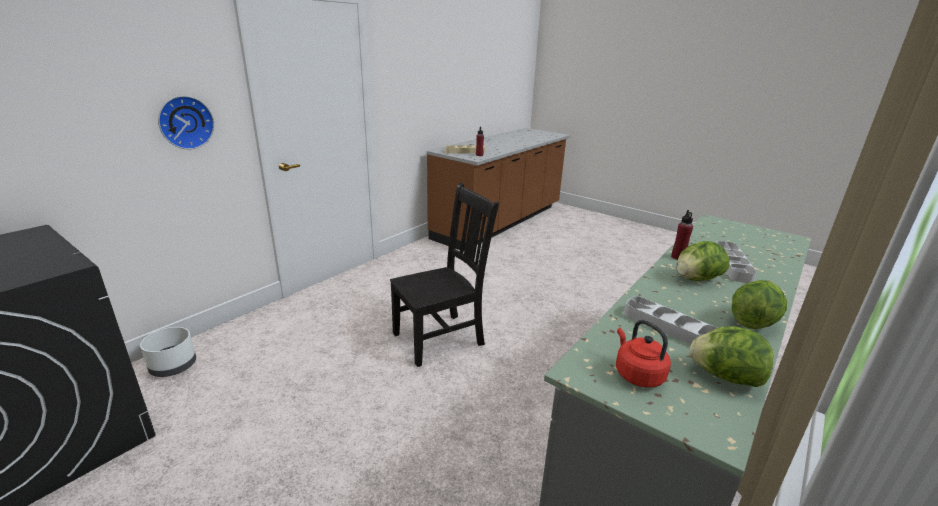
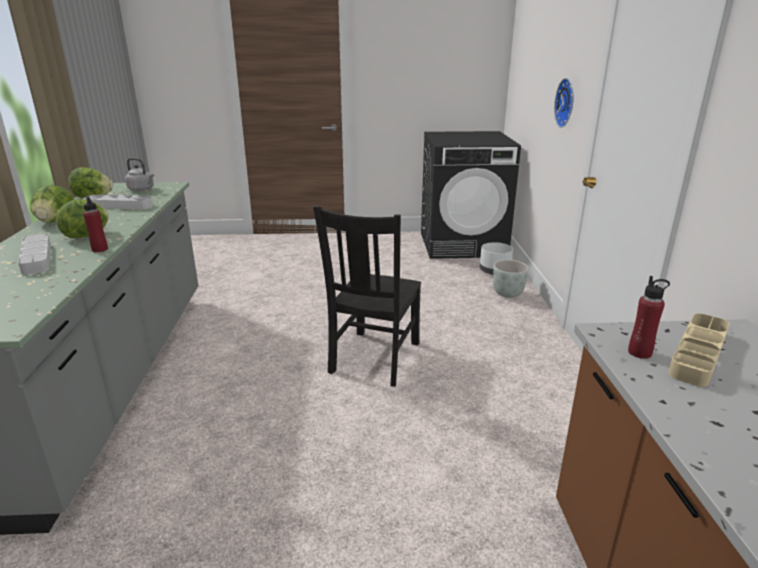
camera: 140 degrees right, 0 degrees up
red kettle [616,320,671,387] -> grey kettle [125,158,154,191]
none -> grey planter [493,260,529,298]

